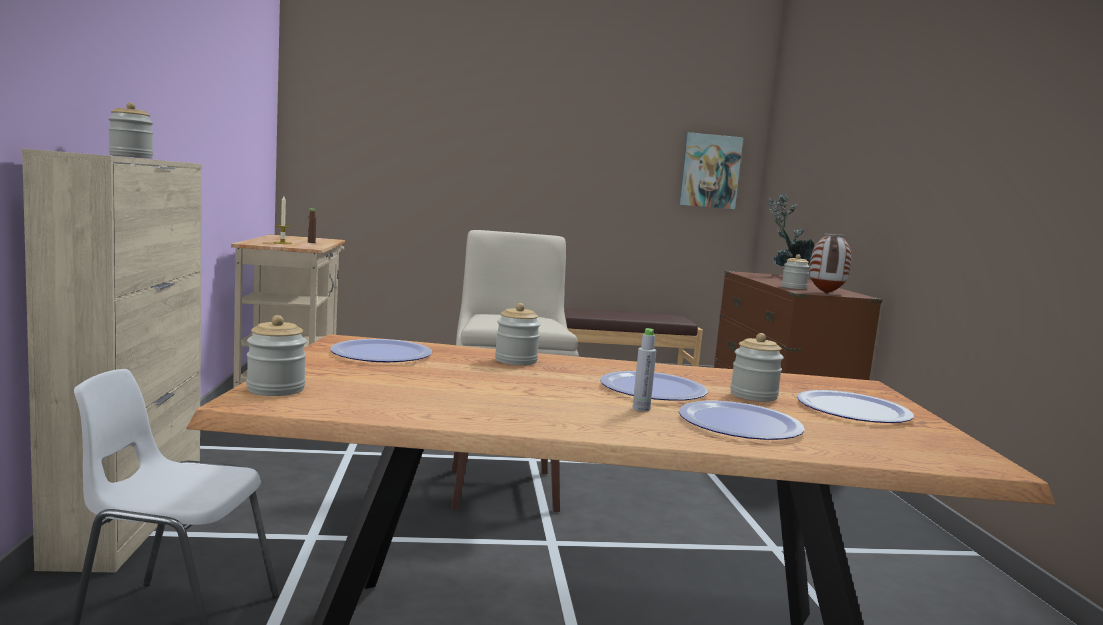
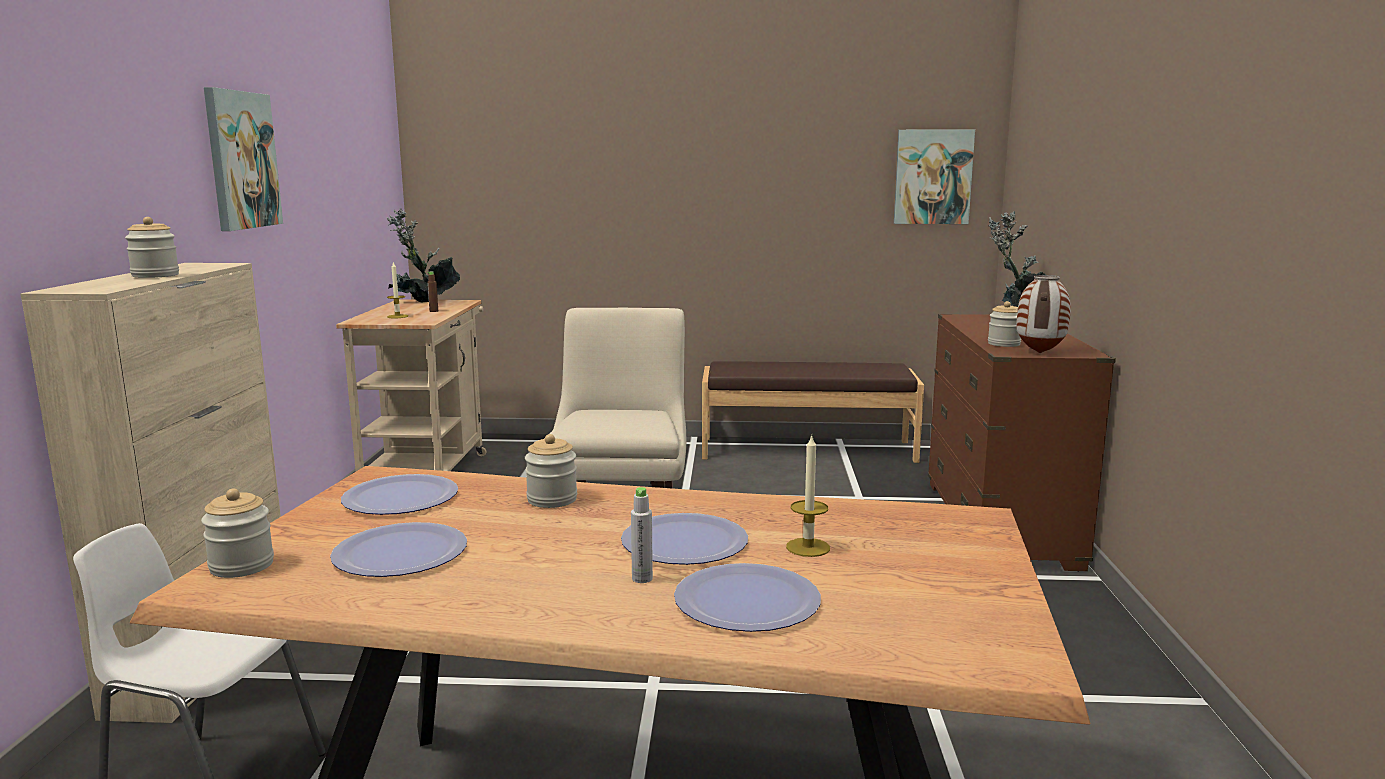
camera: 10 degrees right, 5 degrees up
jar [730,333,784,402] -> candle [786,436,830,557]
plate [797,390,914,423] -> plate moved to [330,522,467,577]
none -> picture [204,87,283,231]
none -> potted plant [387,208,460,302]

